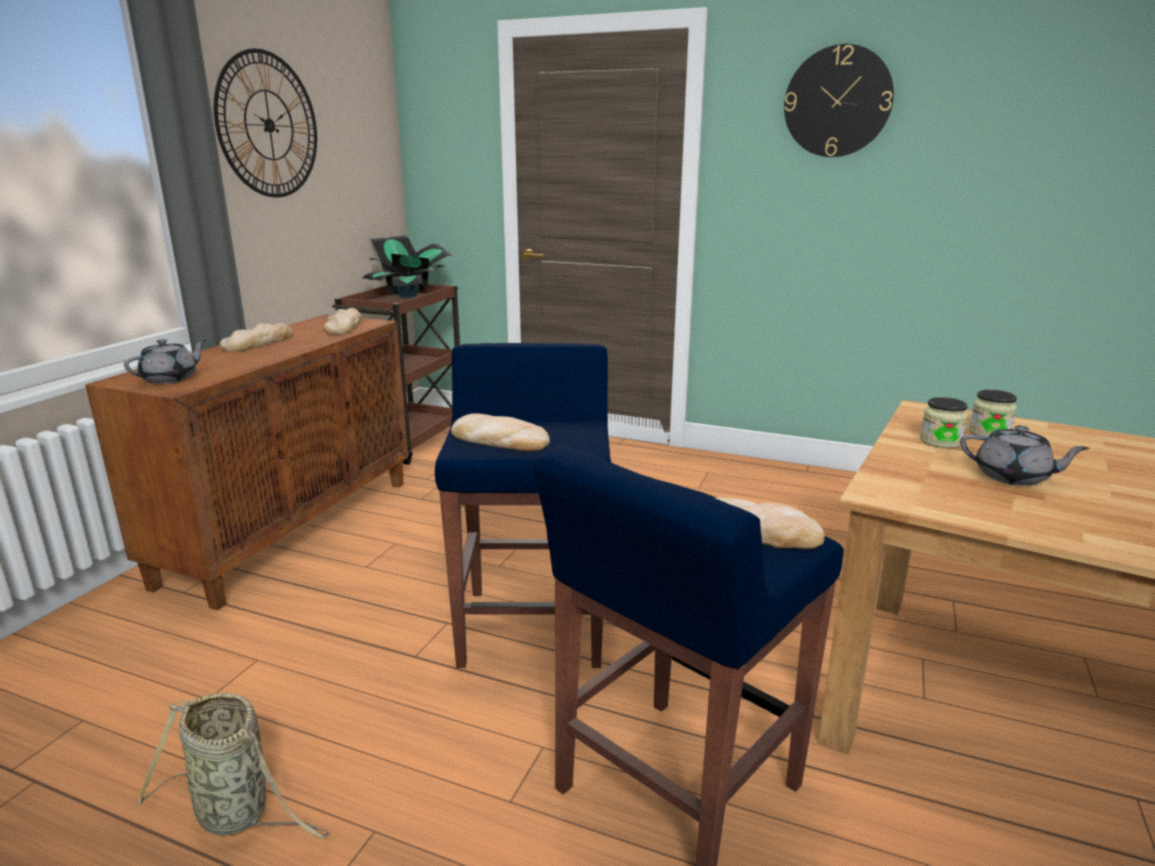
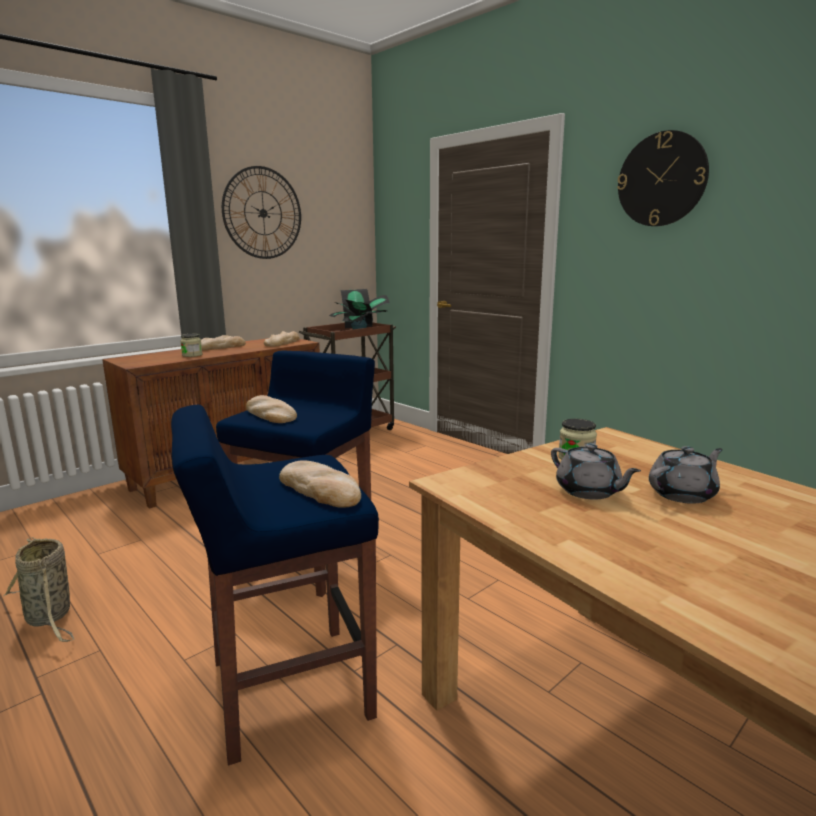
camera: 25 degrees right, 5 degrees down
grey teapot [124,339,206,384] -> grey teapot moved to [649,446,723,504]
jar [969,390,1017,436] -> jar moved to [180,334,202,357]

